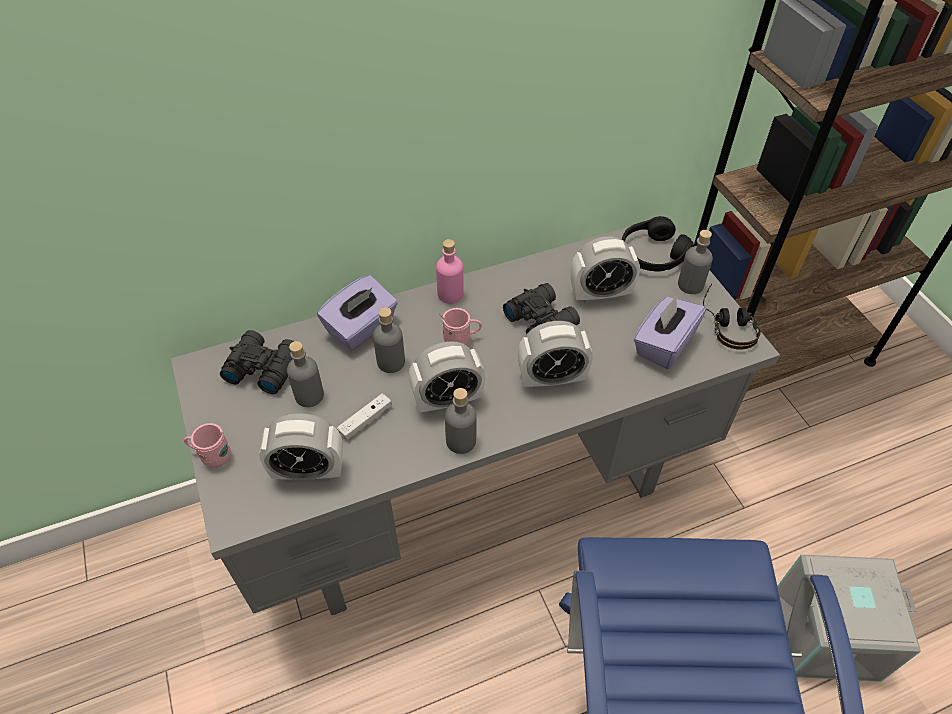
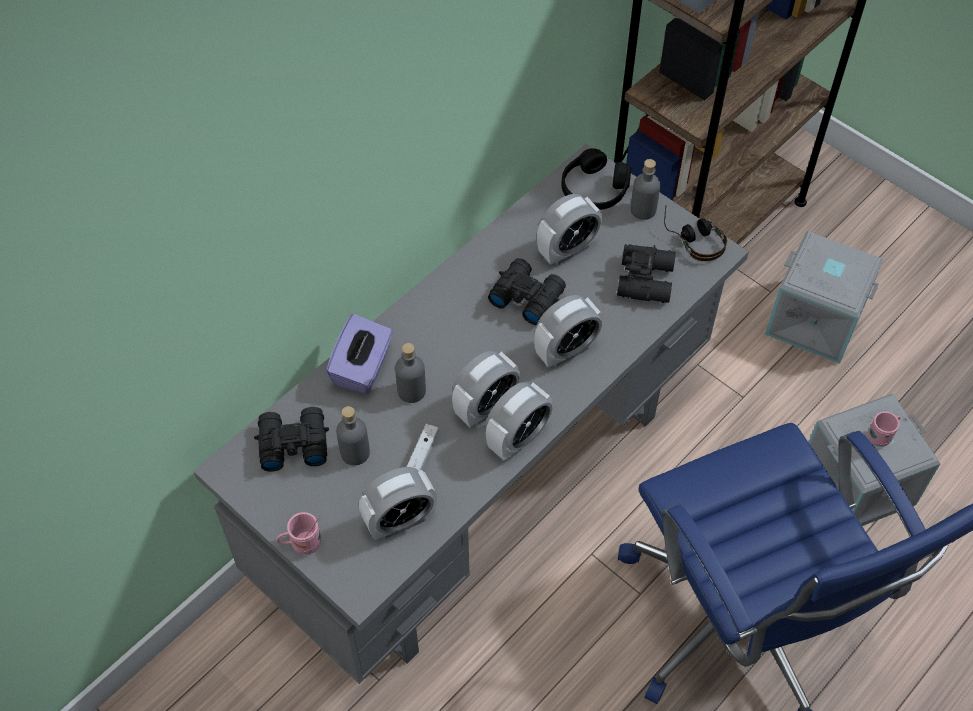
camera: 25 degrees left, 5 degrees up
pink bottle [436,239,464,304] -> none
pink mug [439,308,482,345] -> pink mug moved to [868,411,901,447]
grey bottle [445,388,477,454] -> alarm clock [486,382,552,461]
purple tissue box [634,296,706,369] -> black binoculars [617,244,676,303]
none -> grey storage box [765,231,884,364]

